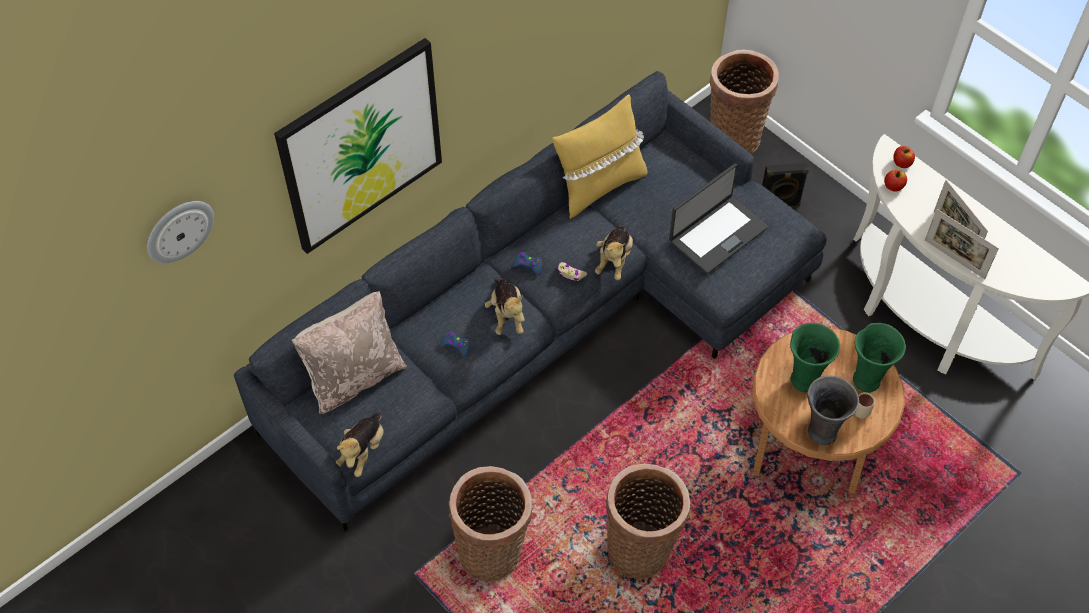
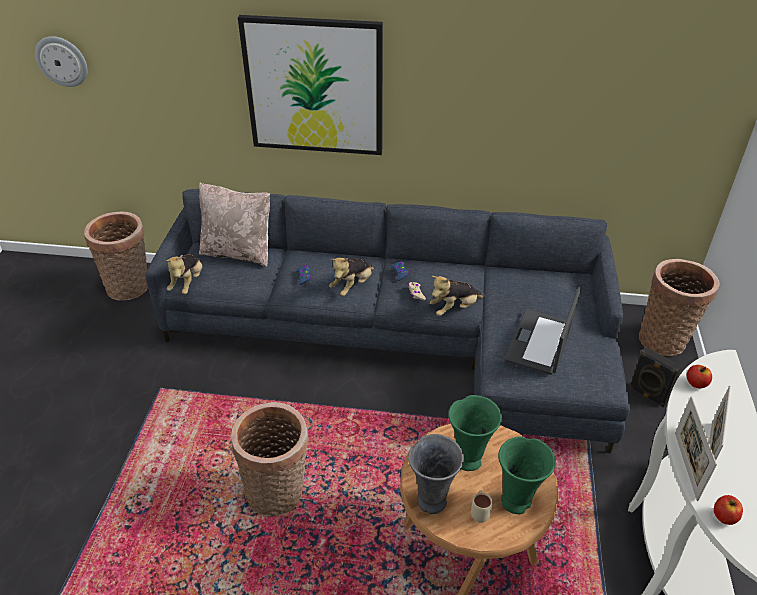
camera: 50 degrees right, 15 degrees down
wall clock [147,201,214,263] -> wall clock moved to [35,36,87,87]
plush toy [336,410,384,477] -> plush toy turned 60 degrees counterclockwise [166,254,203,294]
basket [449,466,533,582] -> basket moved to [84,212,148,301]
yellow pillow [552,95,647,219] -> none
laptop [669,163,768,274] -> laptop turned 105 degrees clockwise [505,287,581,375]
apple [893,146,915,168] -> apple moved to [714,495,743,525]

